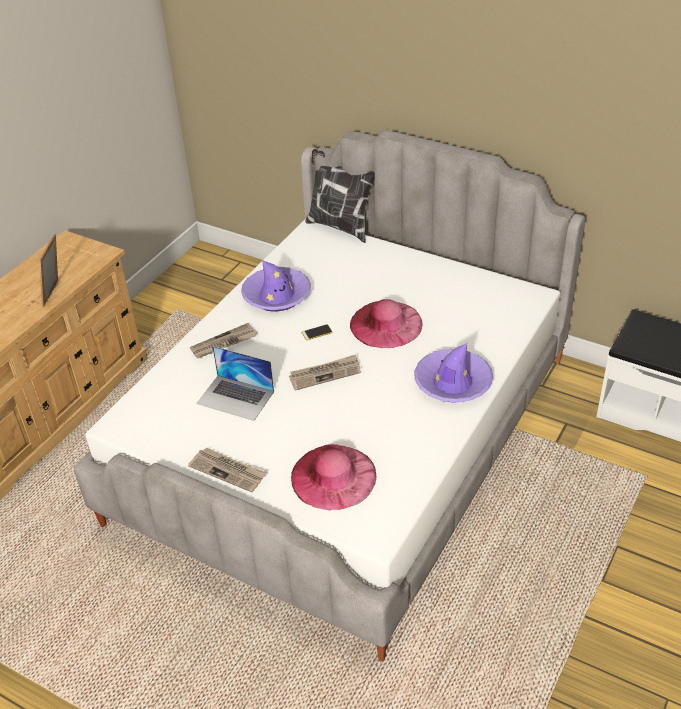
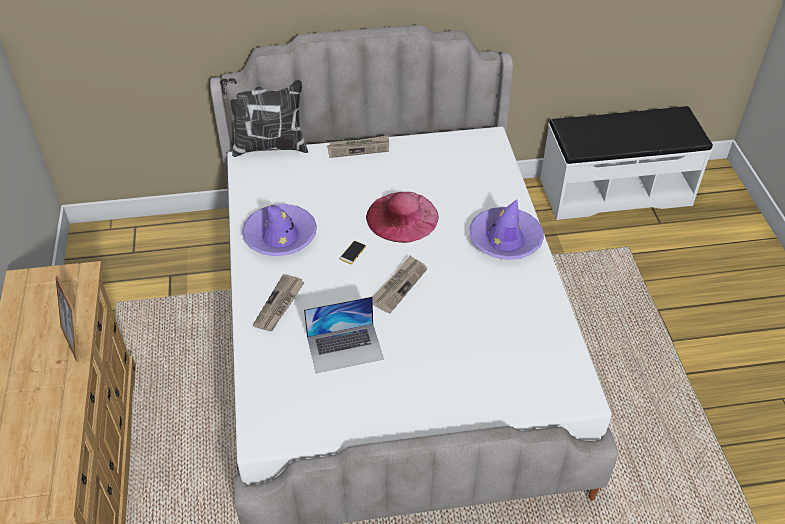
camera: 40 degrees left, 5 degrees up
newspaper [188,447,267,492] -> newspaper moved to [327,136,389,158]
pink hat [291,444,376,510] -> none

